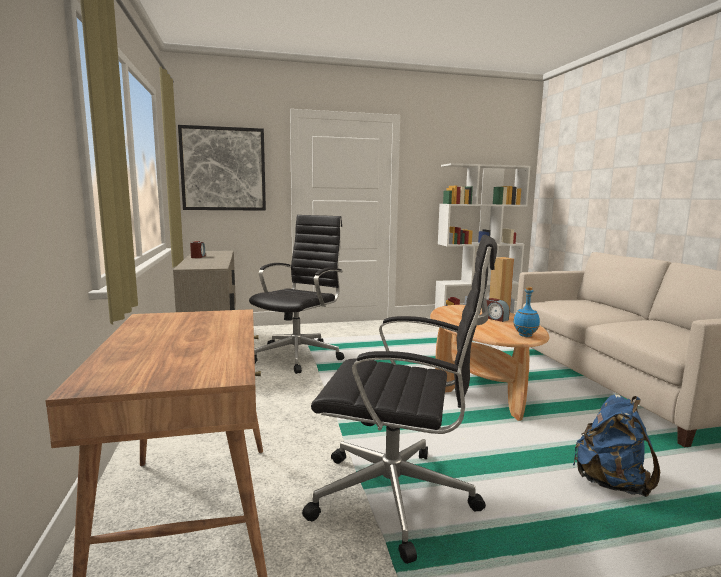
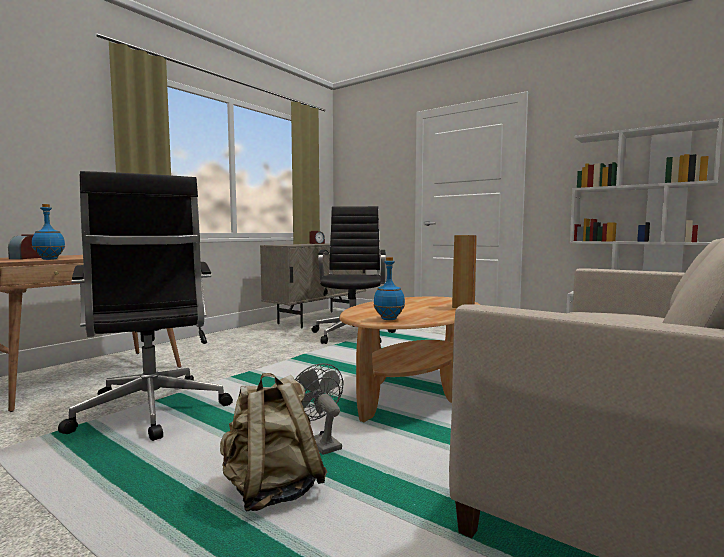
camera: 50 degrees right, 5 degrees down
picture [178,125,266,211] -> none
black office chair [249,215,344,374] -> black office chair turned 75 degrees counterclockwise [311,206,396,344]
alarm clock [486,298,510,322] -> alarm clock moved to [8,234,41,259]
blue backpack [573,394,660,497] -> beige backpack [220,373,328,512]
none -> blue bottle [32,204,65,260]
none -> grey fan [295,363,343,455]

